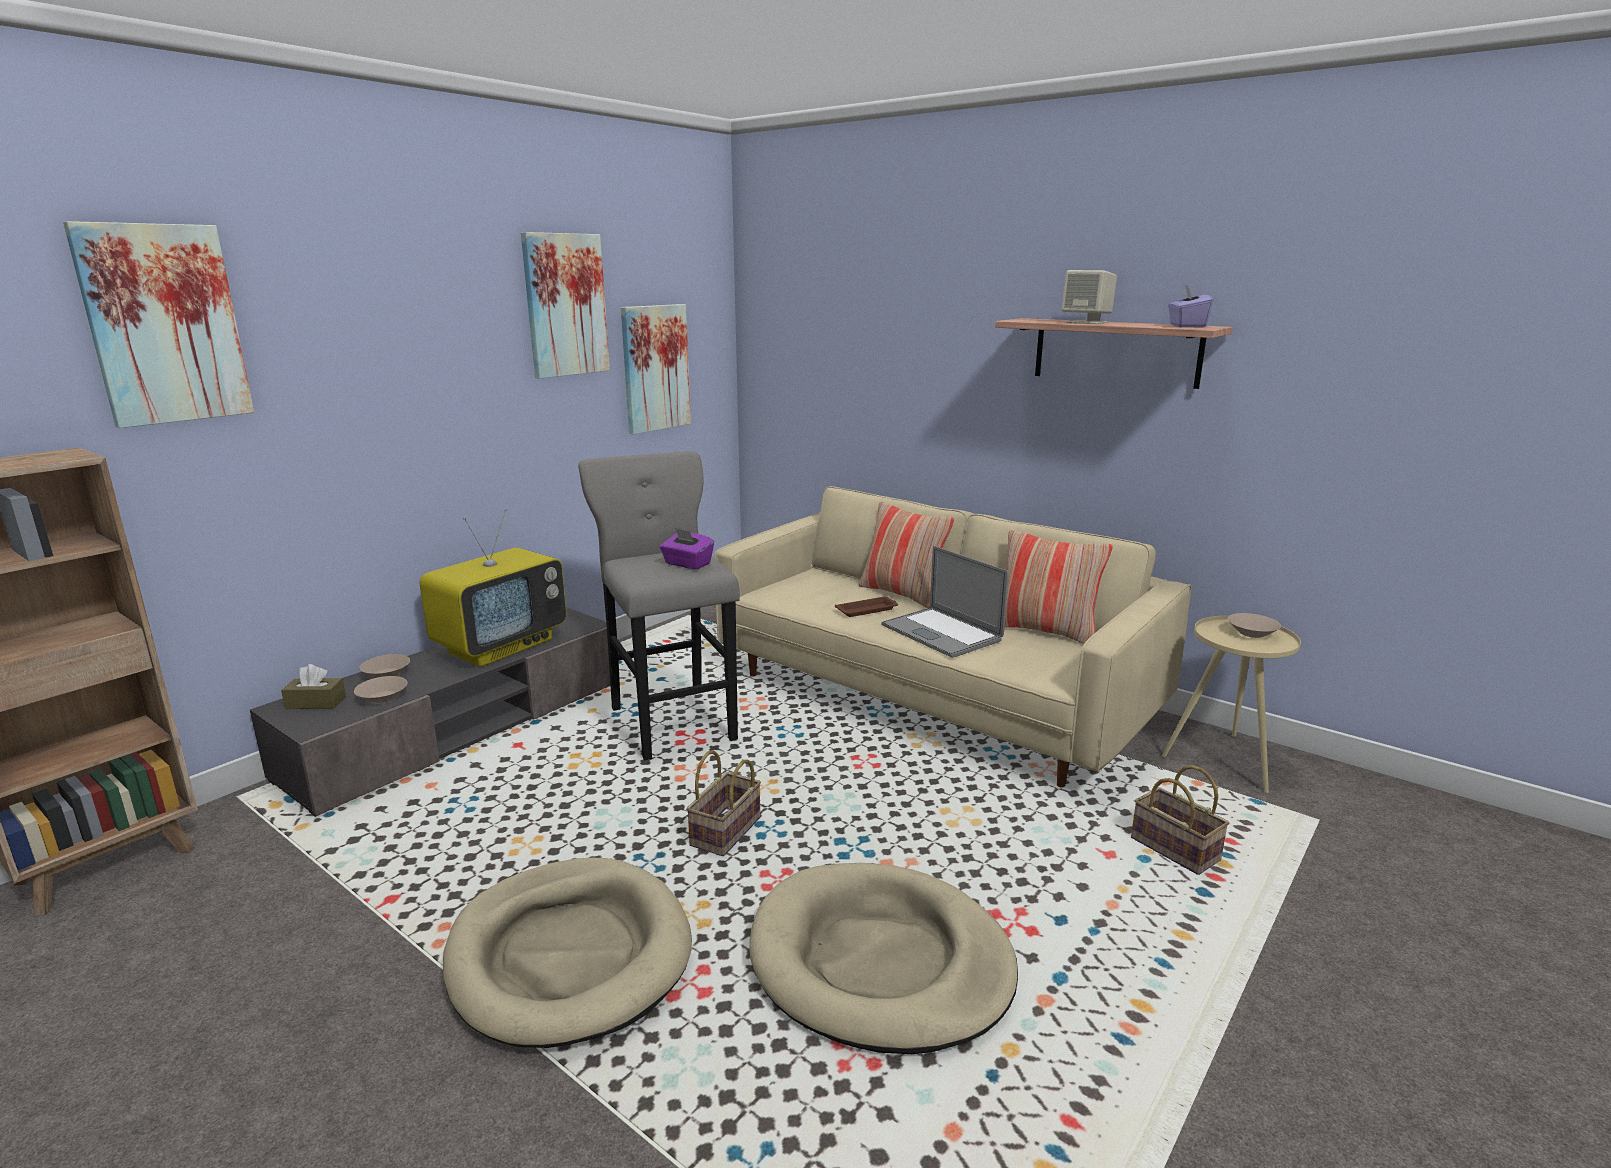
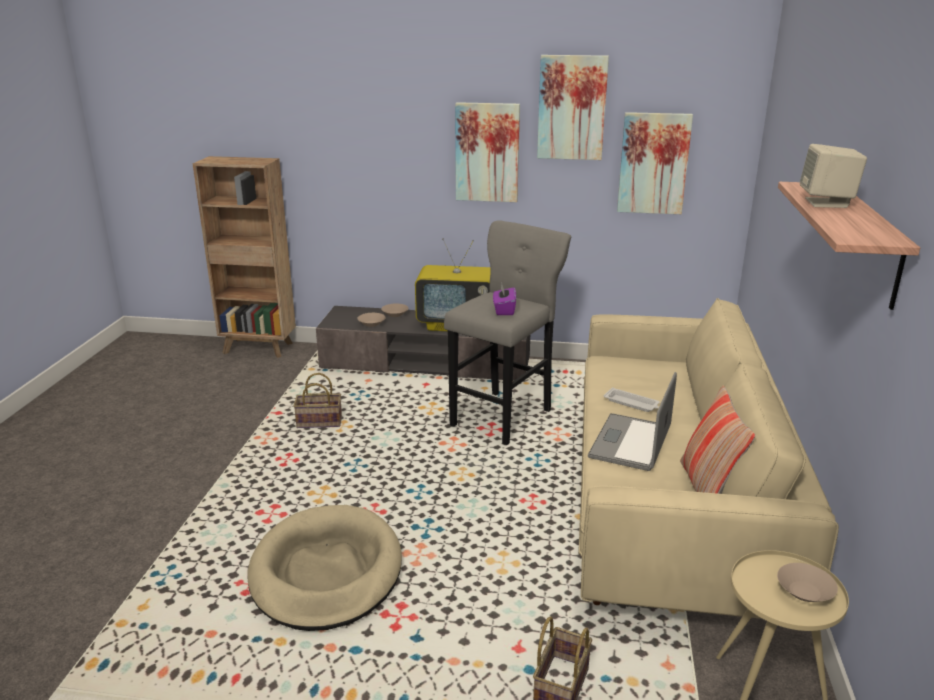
camera: 60 degrees right, 5 degrees up
picture [63,221,254,428] -> picture moved to [455,102,520,202]
brown tissue box [281,664,346,709] -> none
beige dog bed [443,858,692,1048] -> none
basket [686,750,761,856] -> basket moved to [294,373,342,428]
brown tray [835,597,898,617] -> white tray [603,387,660,412]
pillow [859,502,954,608] -> none
purple tissue box [1168,285,1213,327] -> none

